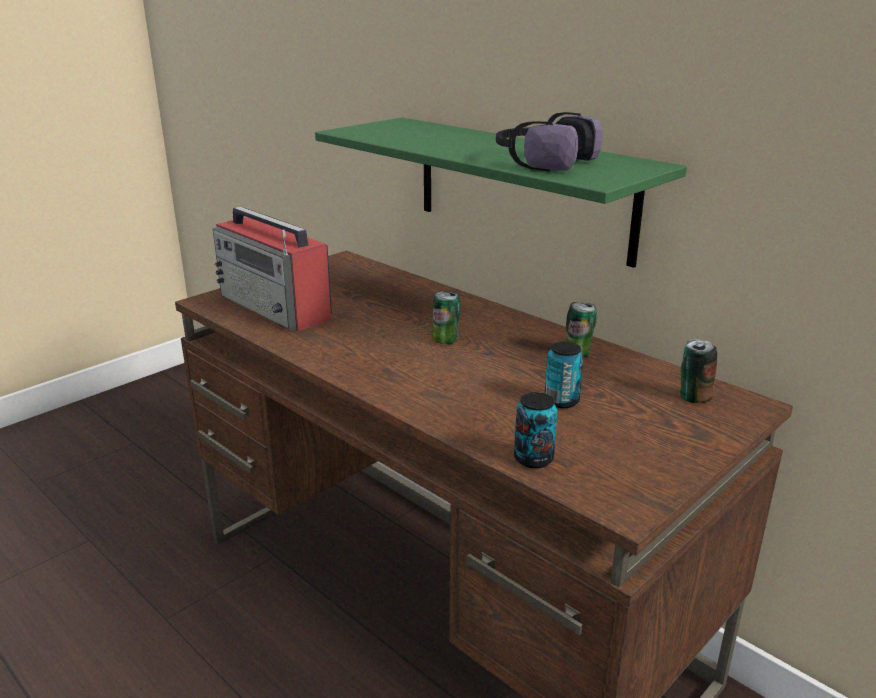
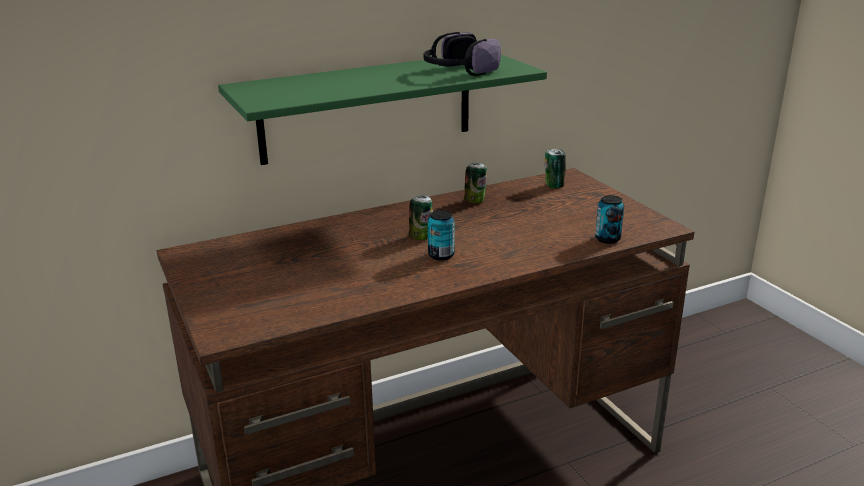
camera: 70 degrees left, 0 degrees up
radio [213,206,332,332] -> none
can [545,341,584,408] -> can moved to [428,210,454,260]

